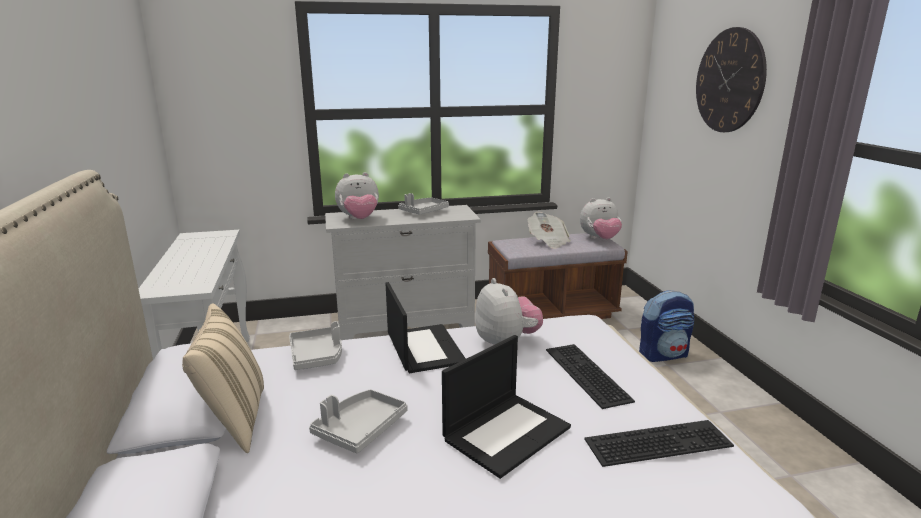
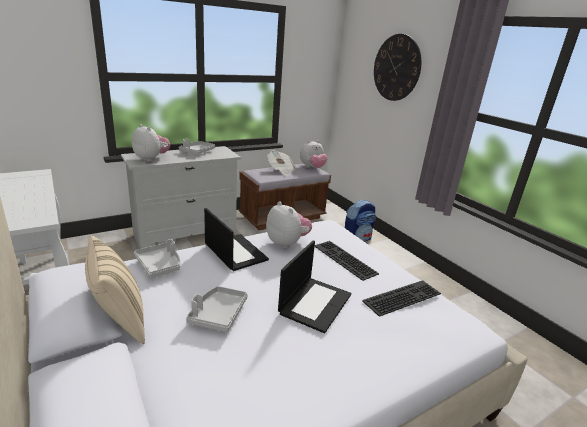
camera: 20 degrees left, 5 degrees up
plush toy [335,172,379,219] -> plush toy turned 105 degrees counterclockwise [132,124,170,162]

